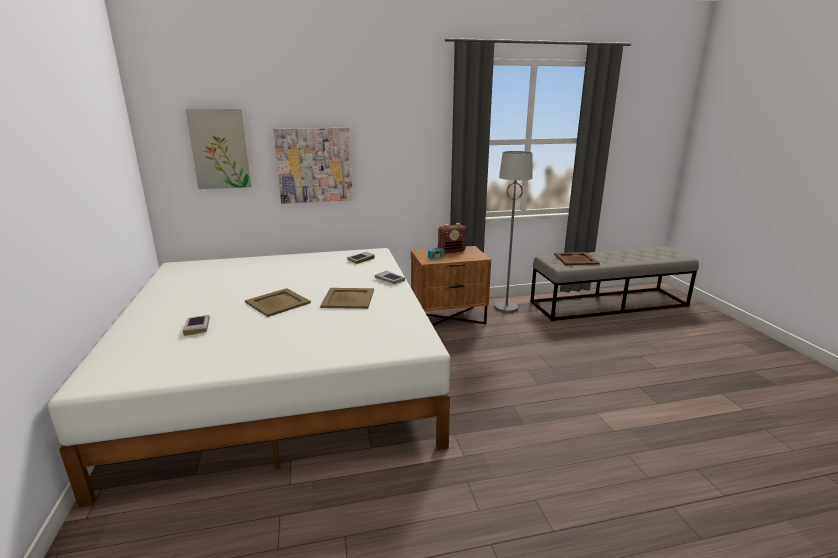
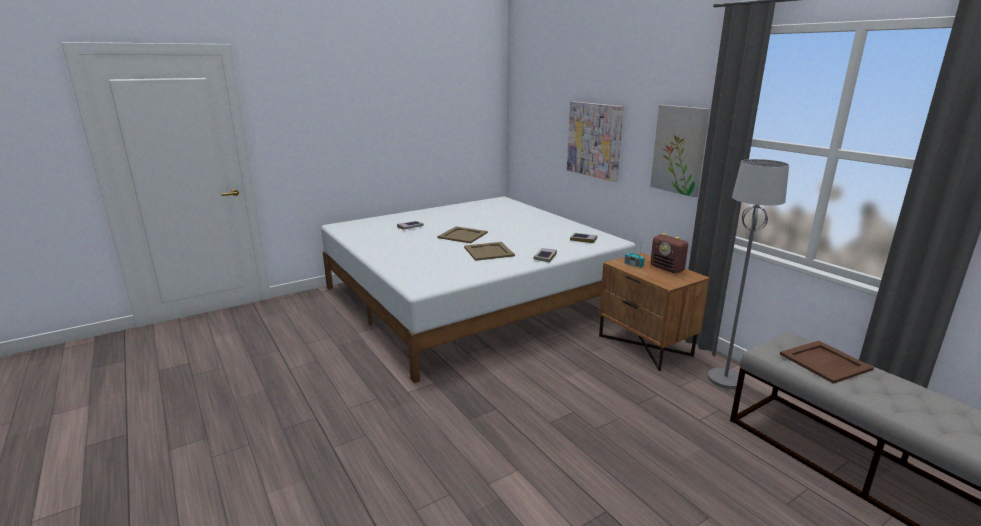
camera: 70 degrees right, 0 degrees up
picture [185,109,252,189] -> picture moved to [650,105,710,197]

